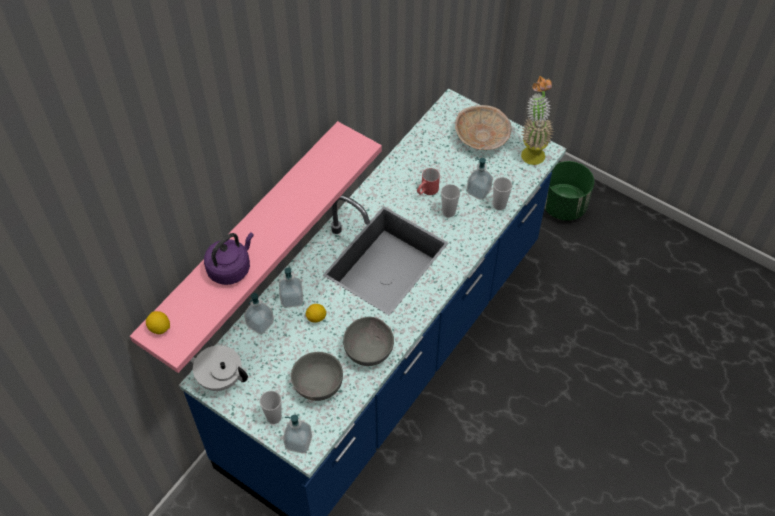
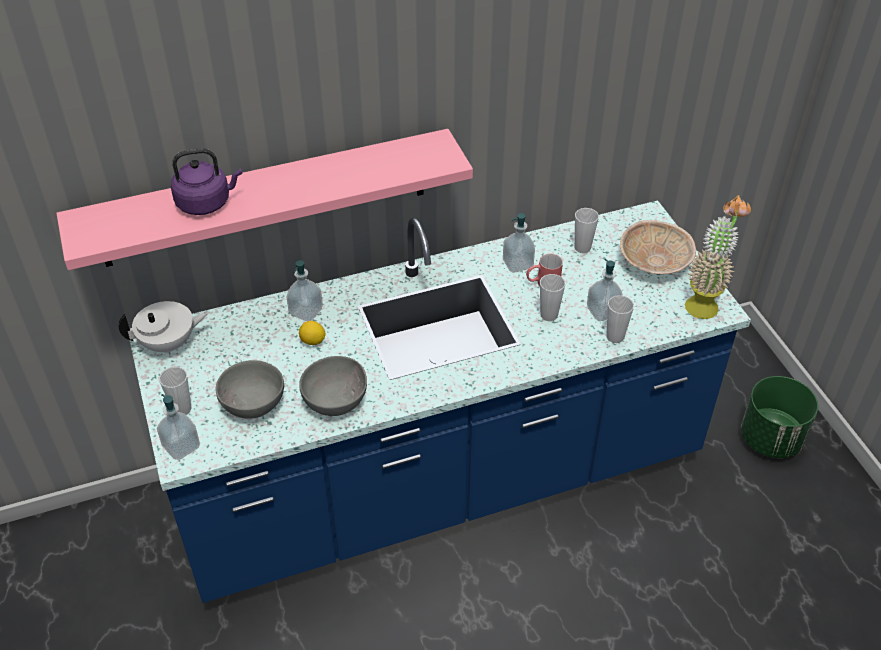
camera: 35 degrees right, 10 degrees down
lemon [146,311,170,334] -> none
white teapot [190,345,248,391] -> white teapot turned 105 degrees clockwise [119,301,209,355]
soap dispenser [244,293,274,334] -> soap dispenser moved to [503,213,535,273]
none -> cup [575,208,599,253]

